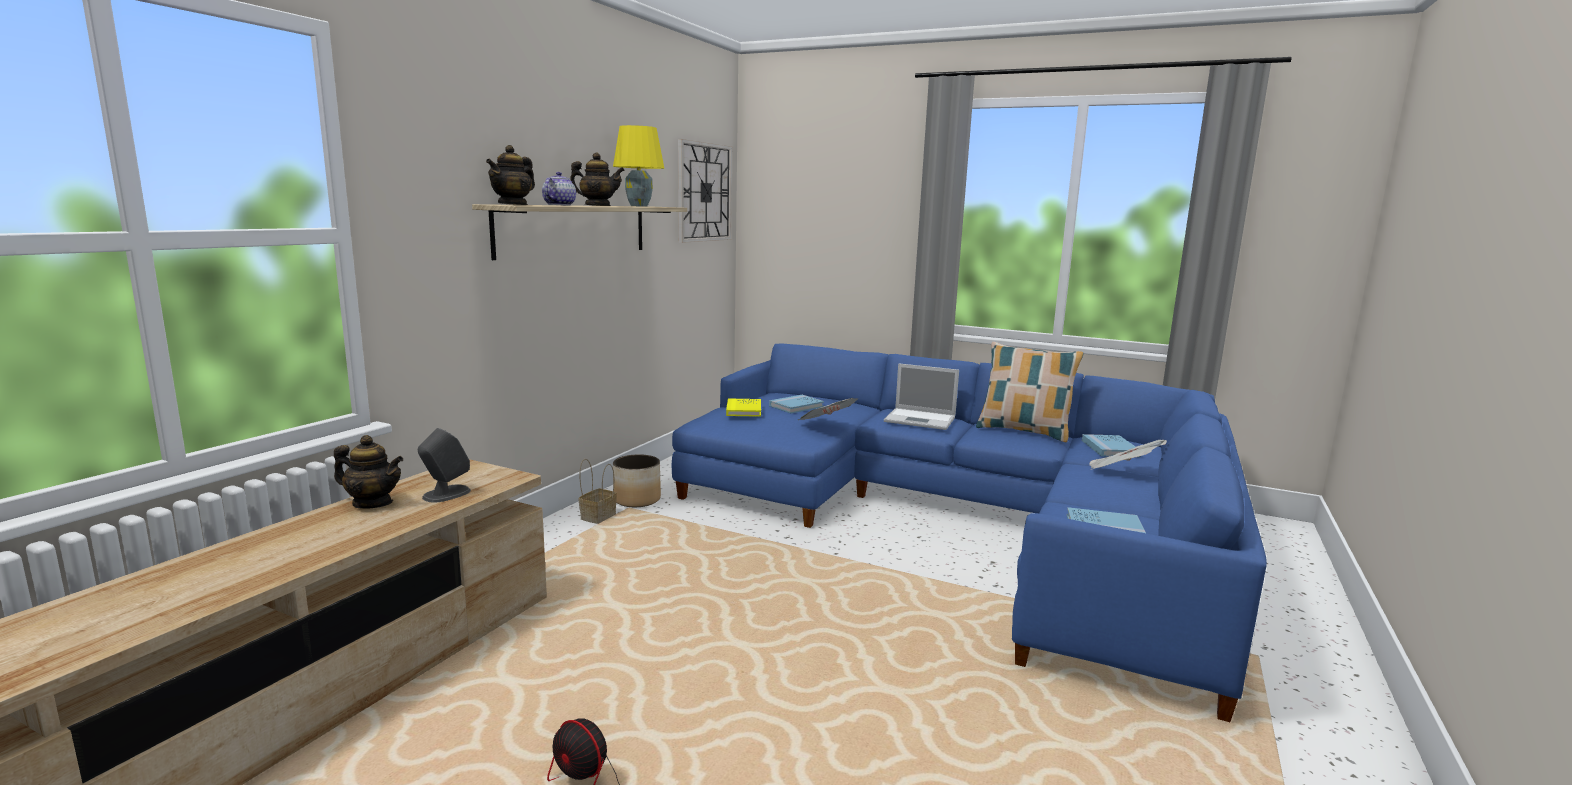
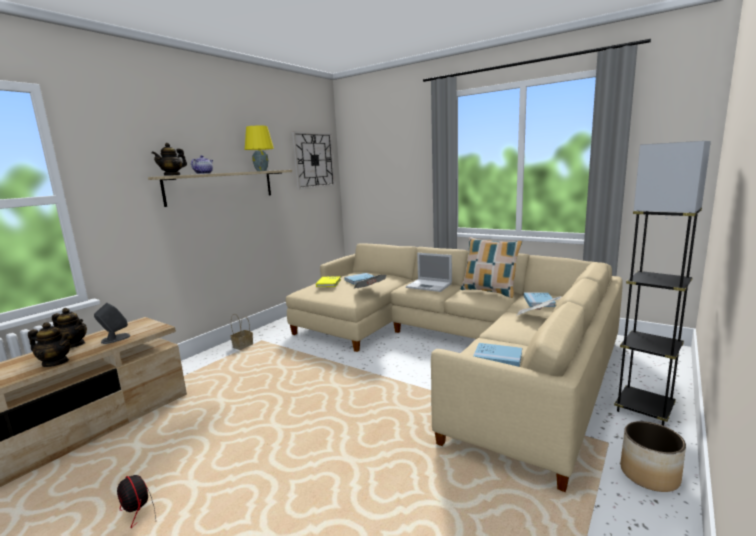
camera: 10 degrees right, 0 degrees up
teapot [570,152,625,206] -> teapot moved to [28,322,71,367]
planter [613,454,661,507] -> planter moved to [621,421,686,492]
blue sofa [672,344,1267,722] -> beige sofa [286,243,622,492]
none -> grey floor lamp [614,141,711,426]

